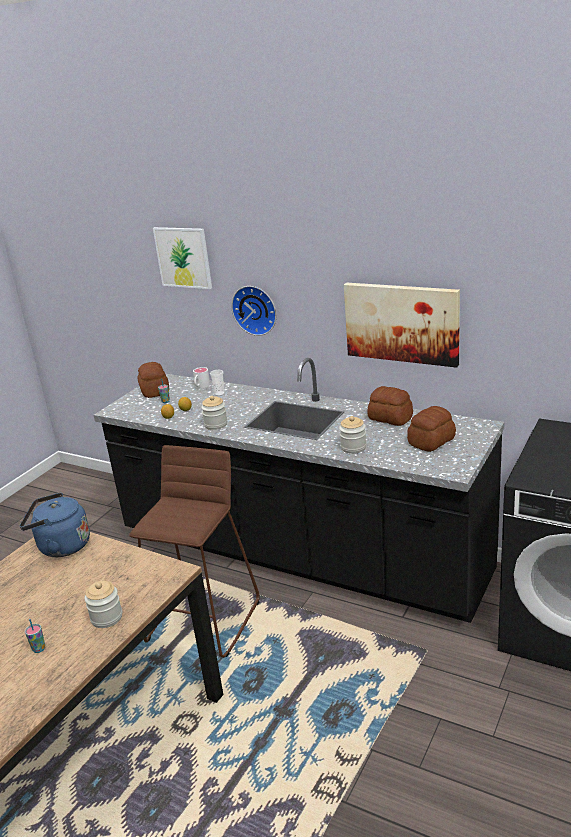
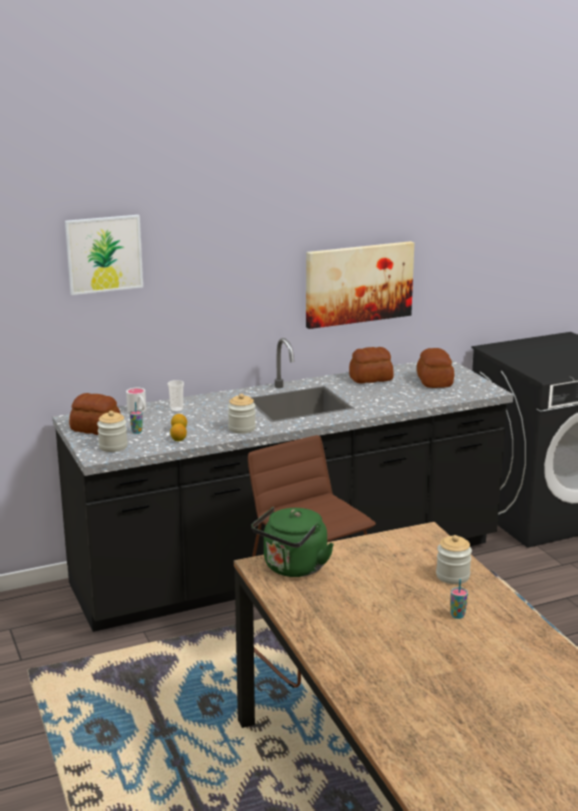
camera: 55 degrees left, 5 degrees down
blue kettle [20,493,90,557] -> green kettle [252,507,334,577]
wall clock [231,286,276,336] -> none
jar [339,416,366,454] -> jar moved to [97,411,128,452]

